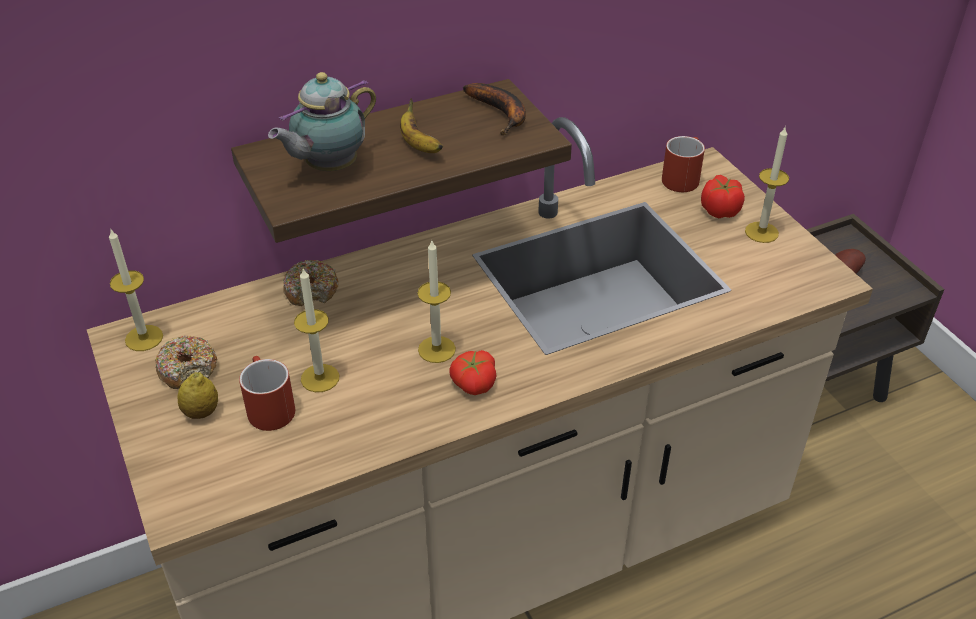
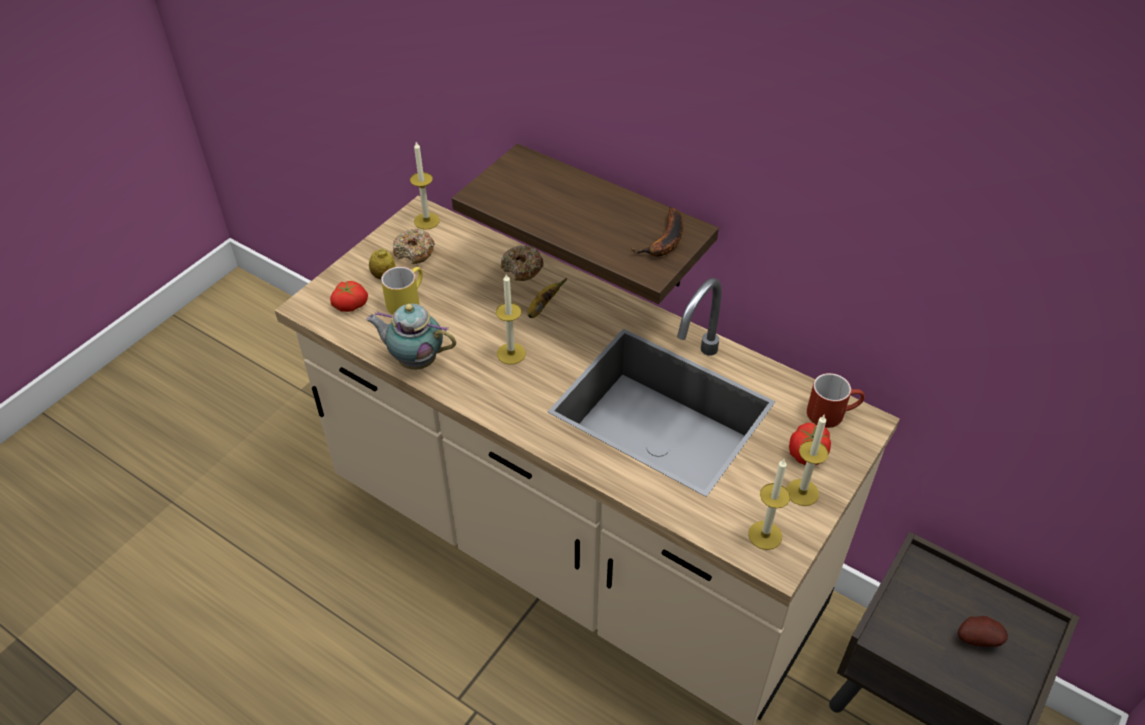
camera: 60 degrees right, 5 degrees up
red mug [239,356,295,431] -> yellow mug [381,267,423,315]
teapot [268,72,376,171] -> teapot moved to [366,304,456,370]
candle [294,267,339,392] -> candle moved to [748,458,790,550]
banana [400,98,443,153] -> banana moved to [527,278,567,318]
tomato [449,350,497,395] -> tomato moved to [330,281,368,312]

